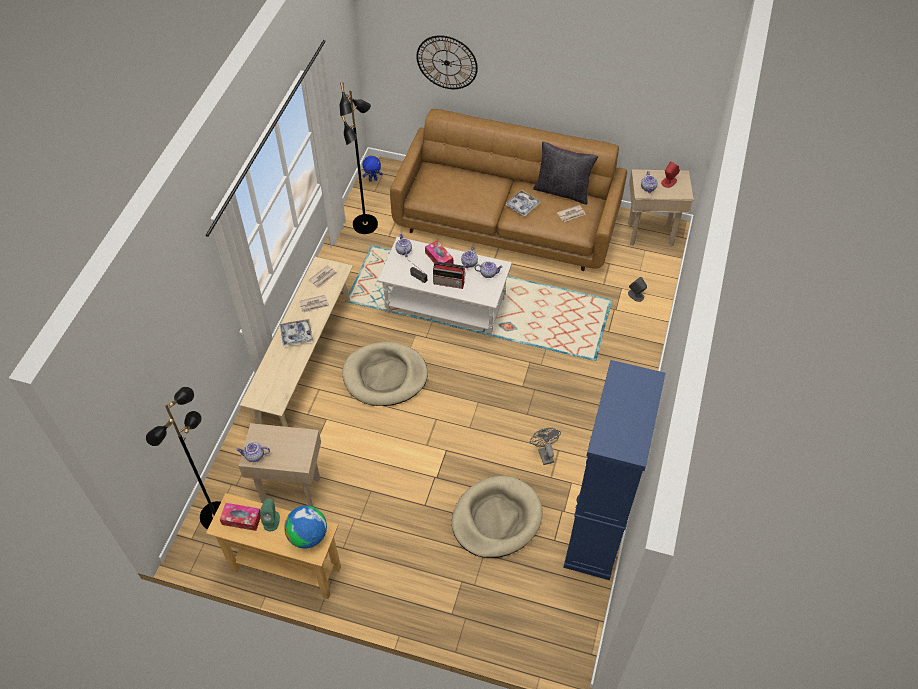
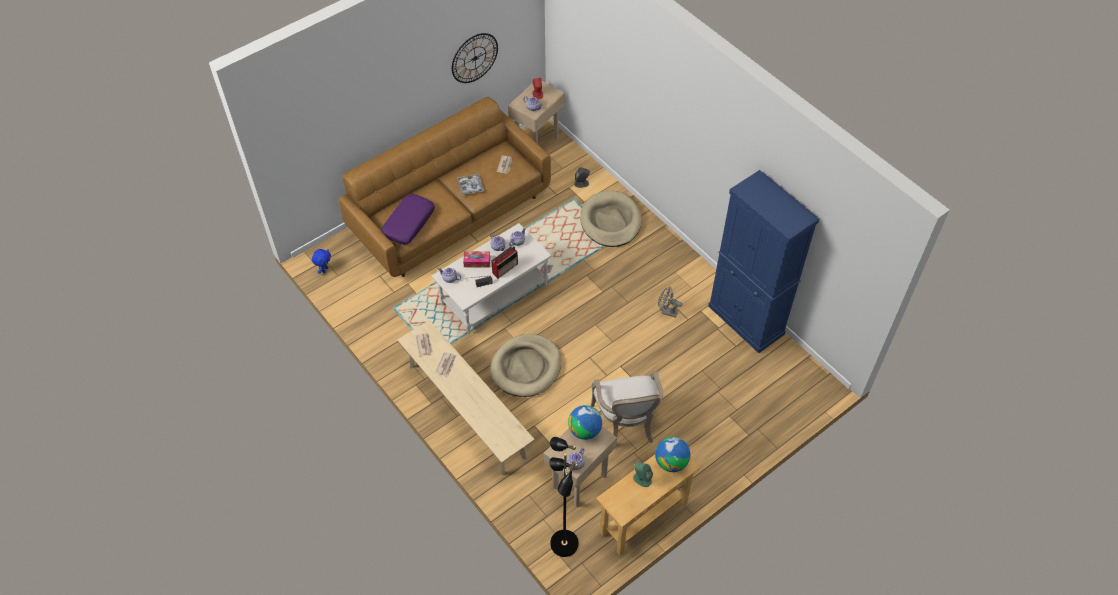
camera: 55 degrees left, 0 degrees up
tissue box [220,503,261,531] -> none
tray [280,319,313,346] -> none
black floor lamp [340,82,378,234] -> none
wall clock [416,35,478,89] -> wall clock moved to [452,33,498,83]
beige dog bed [452,476,543,558] -> beige dog bed moved to [580,191,642,247]
black pillow [533,142,598,205] -> none
none -> purple pillow [381,194,435,245]
none -> globe [568,405,602,440]
none -> armchair [591,371,663,443]

